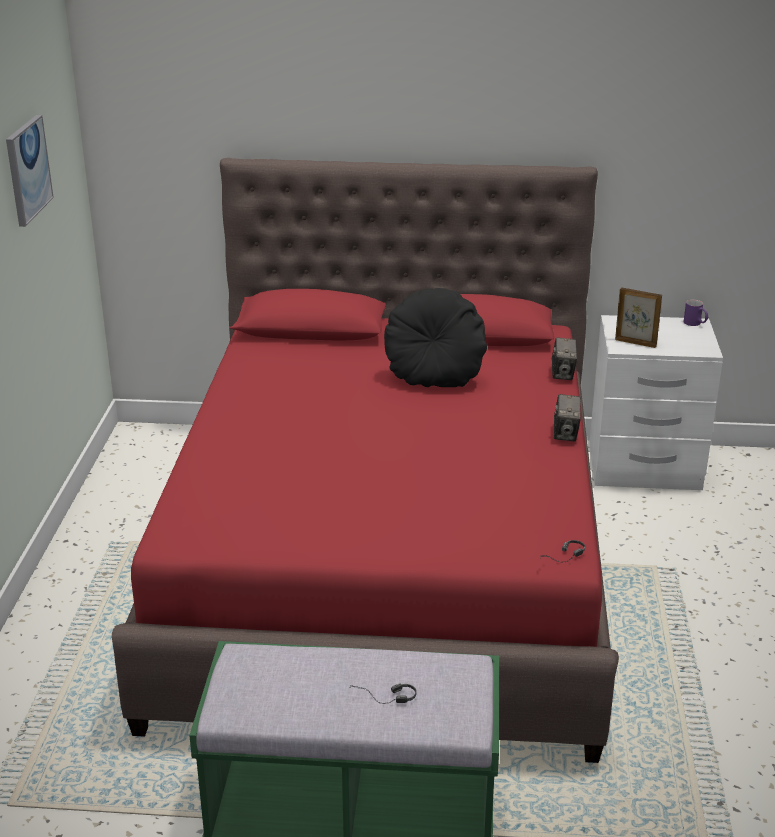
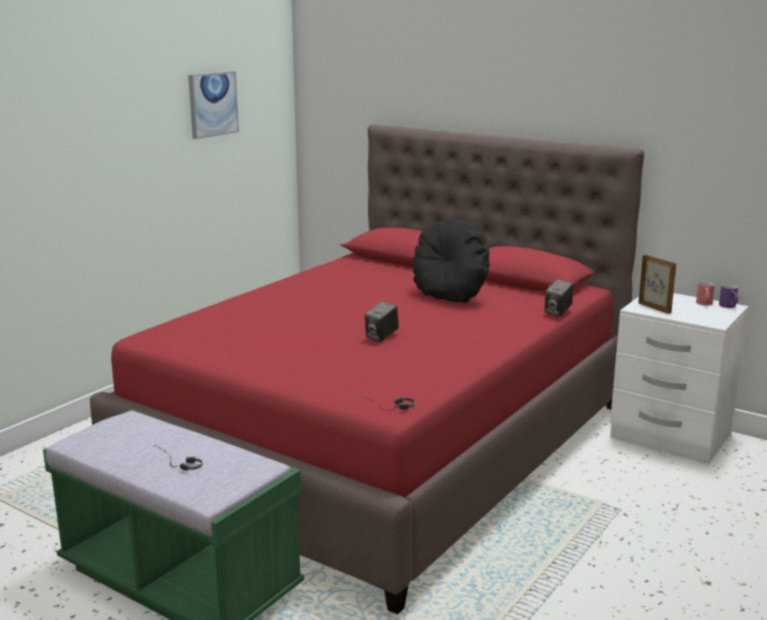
camera: 30 degrees right, 10 degrees down
camera [554,394,581,441] -> camera moved to [365,301,399,342]
none -> red mug [696,282,715,305]

